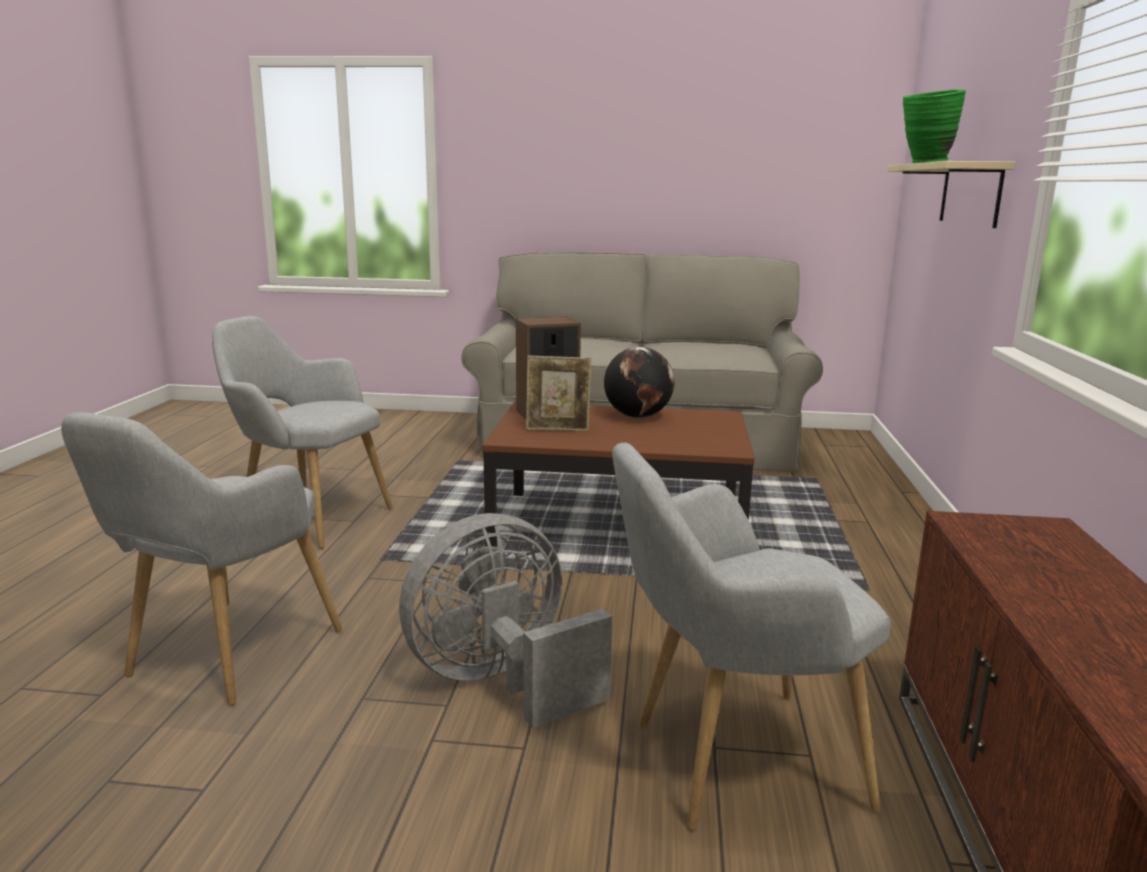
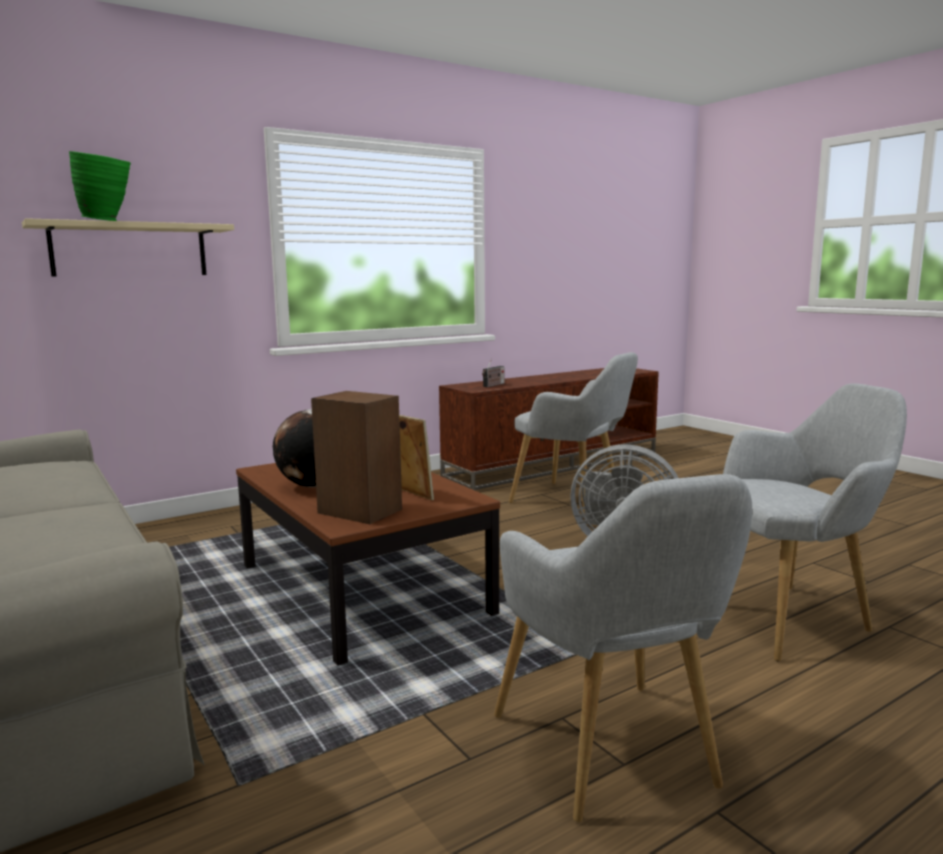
camera: 130 degrees left, 5 degrees down
none -> radio [482,358,505,387]

